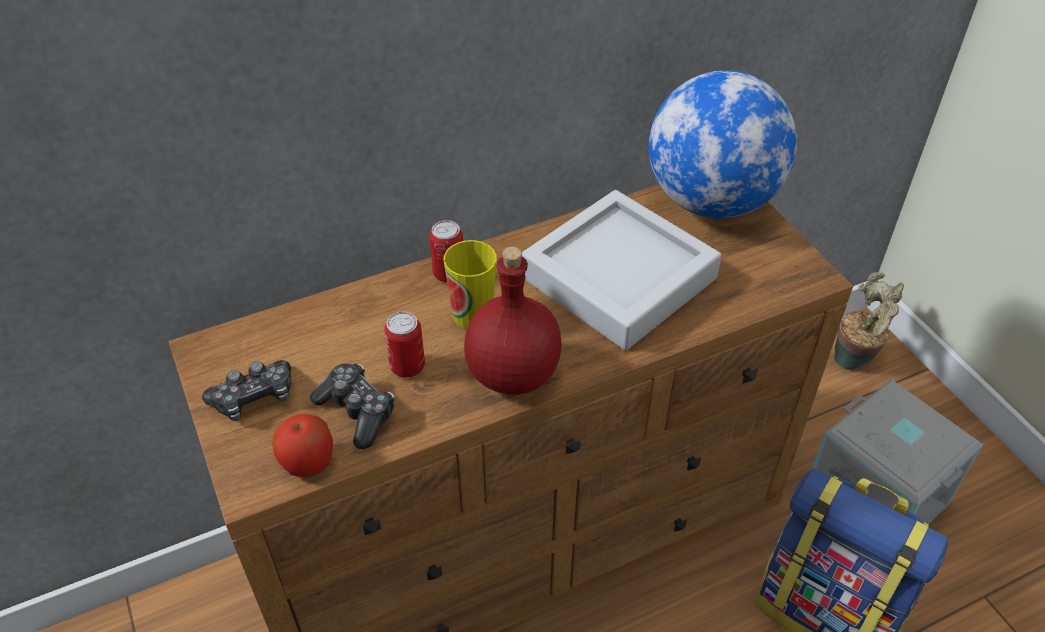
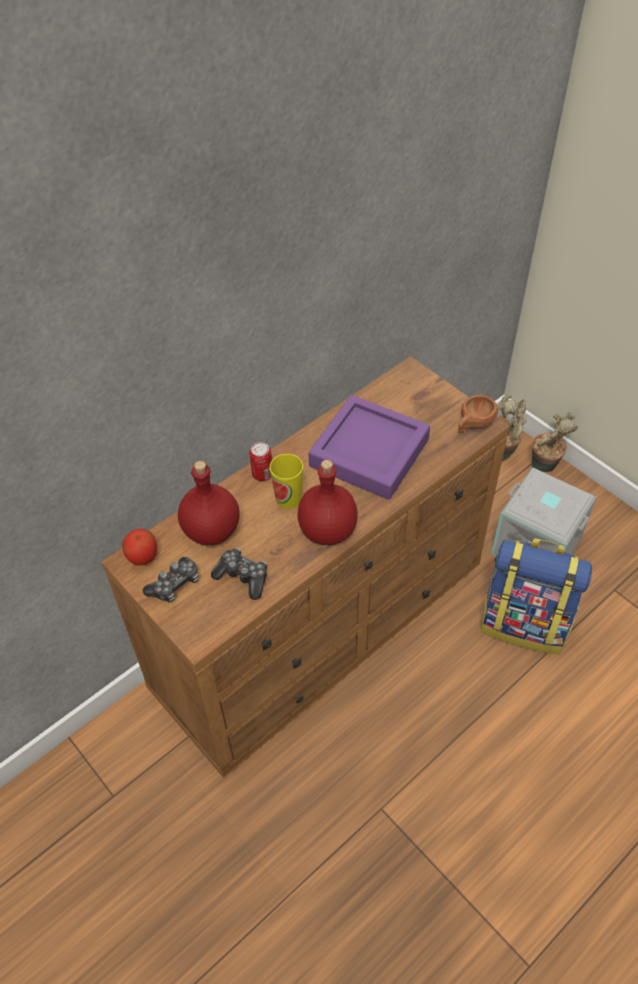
camera: 15 degrees left, 5 degrees up
apple [272,414,333,477] -> apple moved to [122,529,157,566]
can [384,311,425,377] -> none
grey tray [522,190,722,350] -> purple tray [308,395,430,500]
globe [649,70,797,218] -> none
none -> red bottle [178,461,240,546]
none -> brown cup [458,395,498,433]
none -> potted plant [532,412,578,472]

